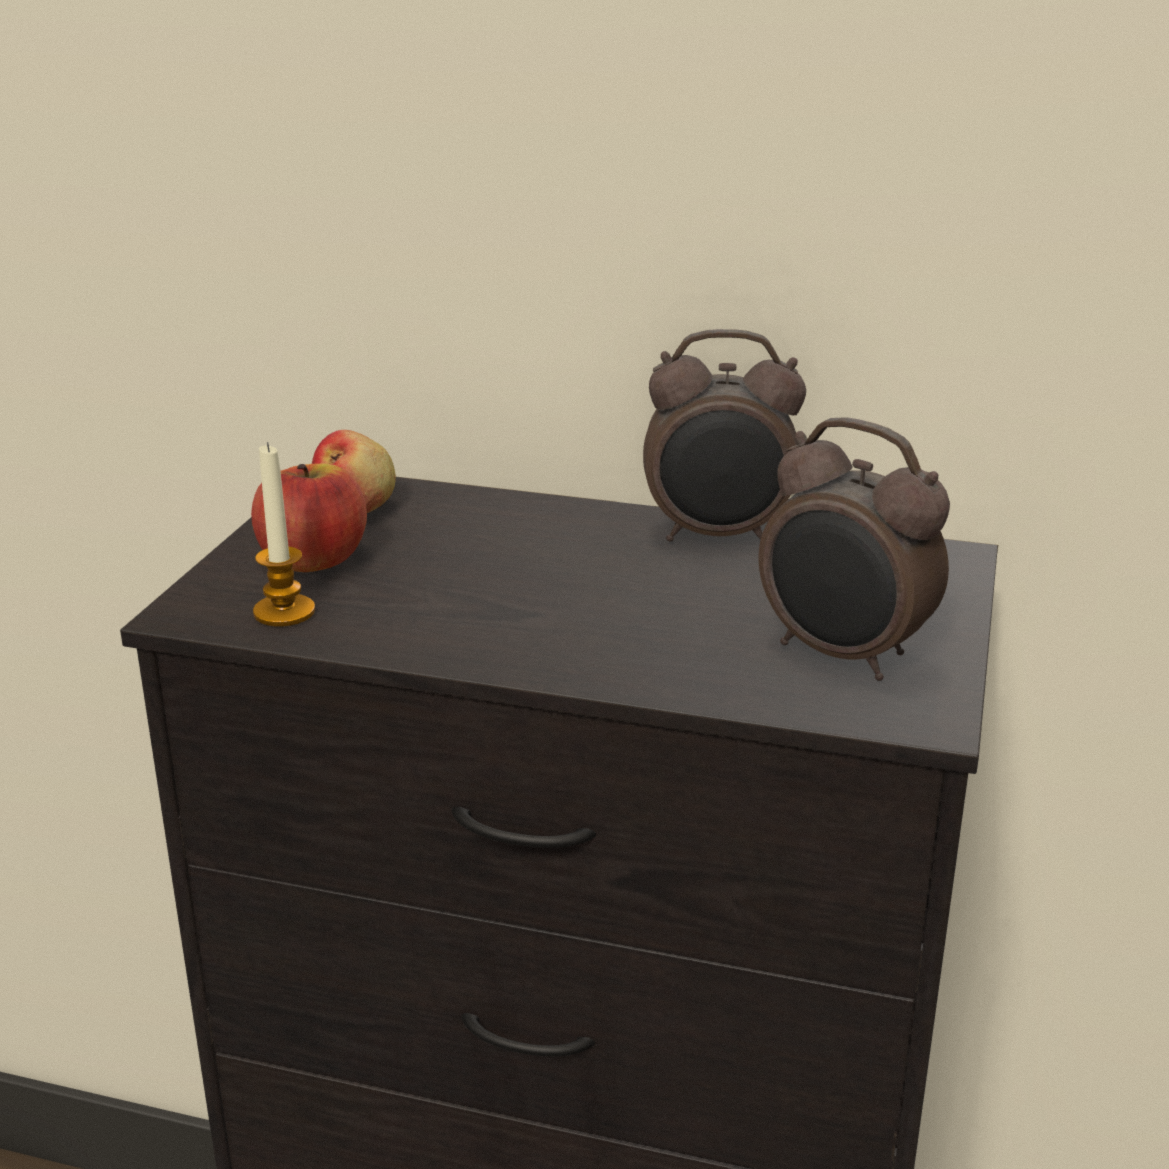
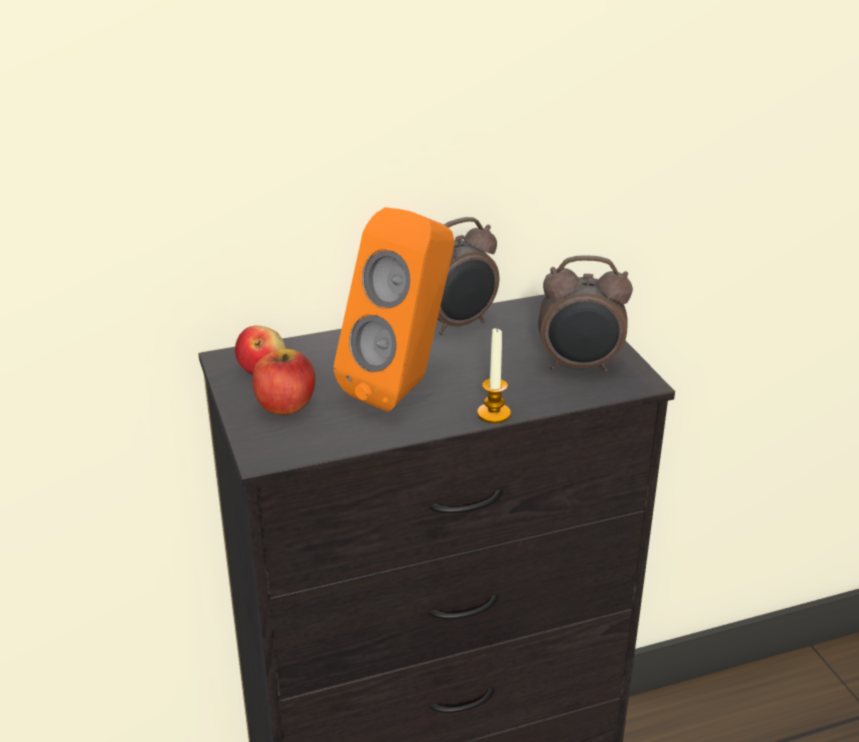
camera: 35 degrees left, 5 degrees up
candle [253,442,315,627] -> candle moved to [477,327,511,423]
none -> orange speaker [334,207,454,412]

